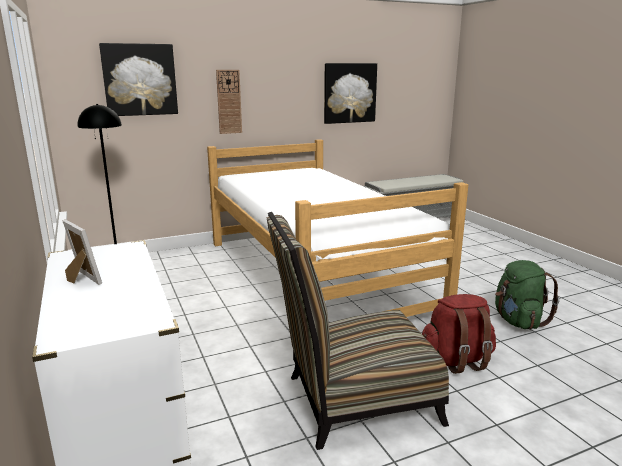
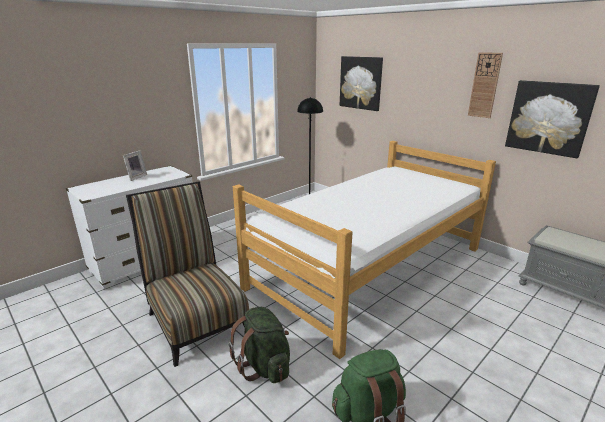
camera: 70 degrees right, 5 degrees up
wall clock [216,70,242,134] -> wall clock moved to [468,52,503,118]
red backpack [422,294,496,374] -> green backpack [229,307,290,383]

